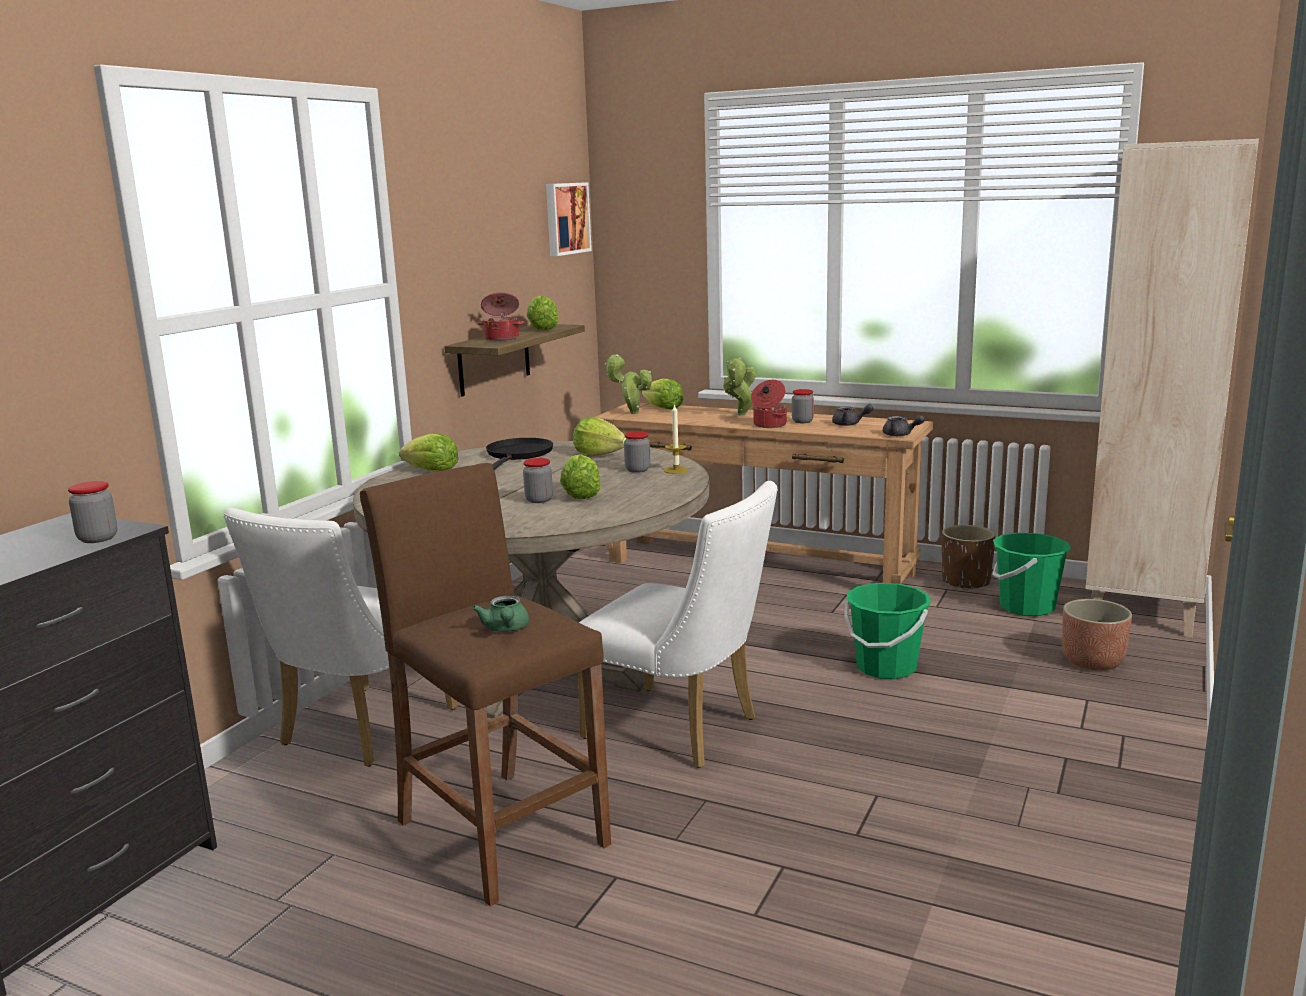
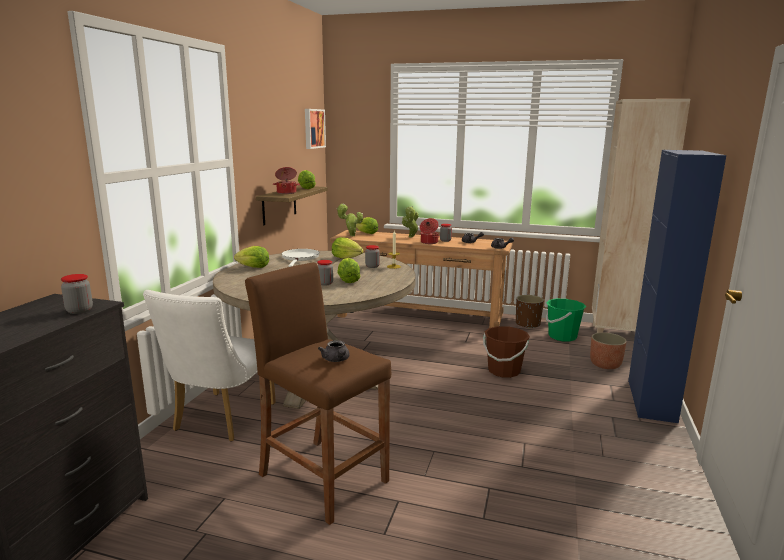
camera: 10 degrees left, 0 degrees up
green teapot [472,596,529,632] -> grey teapot [318,340,350,362]
black frying pan [486,438,553,470] -> white frying pan [281,249,320,267]
white chair [578,481,778,768] -> none
green bucket [844,583,931,679] -> brown bucket [483,326,530,378]
none -> blue cabinet [628,150,726,423]

